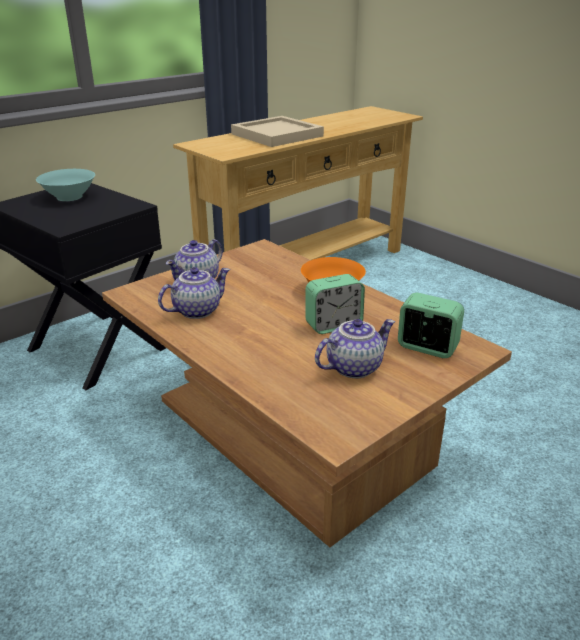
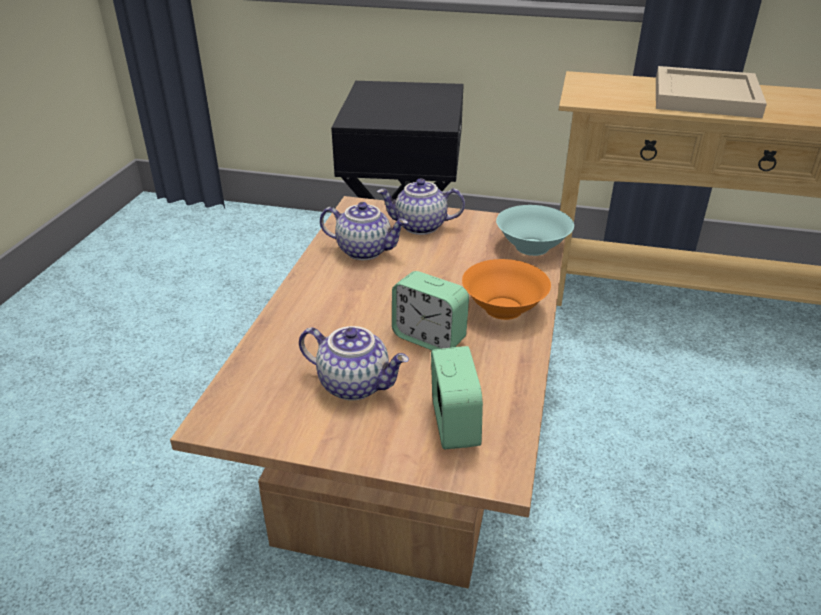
camera: 55 degrees right, 5 degrees up
turquoise bowl [36,169,95,201] -> turquoise bowl moved to [496,205,574,256]

